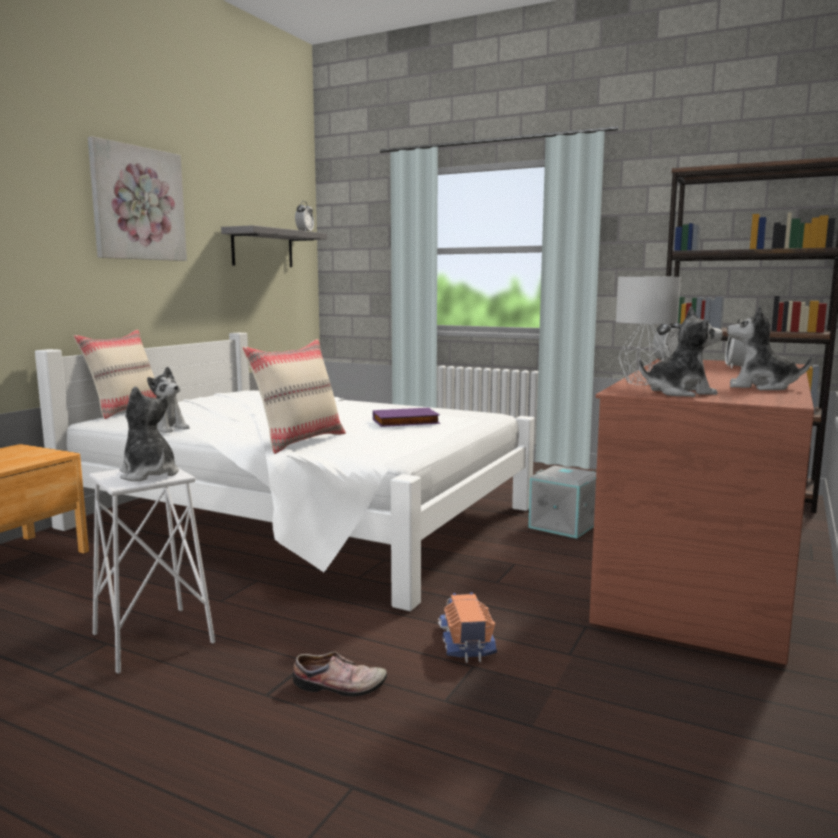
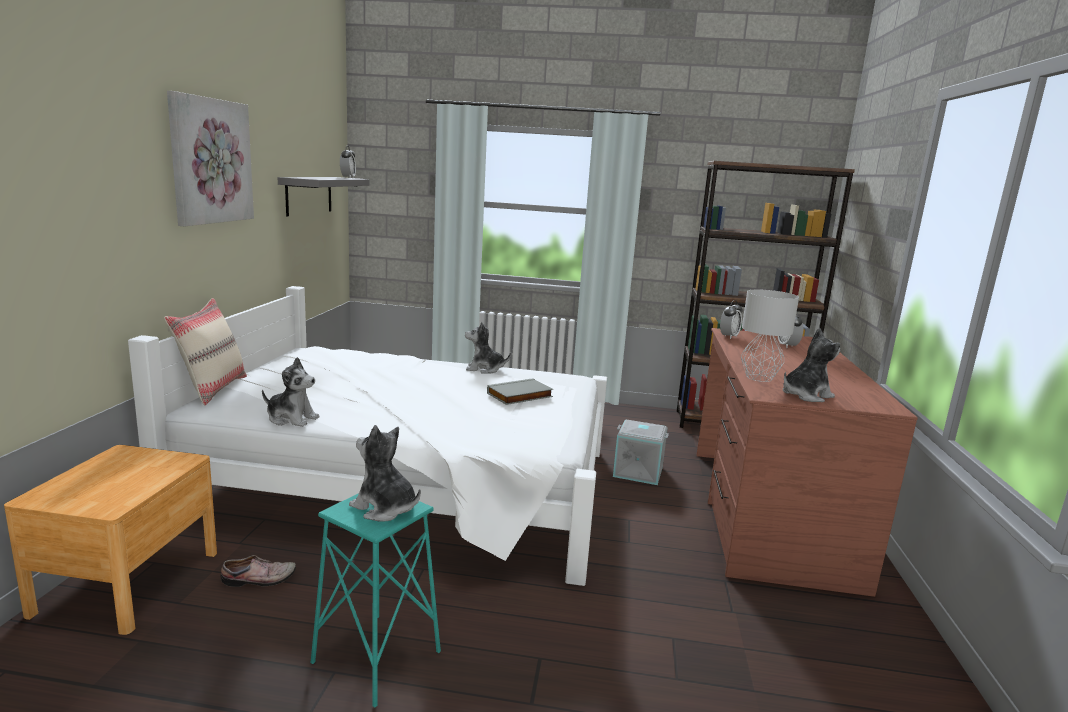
camera: 20 degrees left, 5 degrees up
white stool [89,468,215,674] -> turquoise stool [311,493,441,708]
beige pillow [242,339,346,454] -> none
shoe [293,652,387,696] -> shoe moved to [221,555,296,587]
purple book [373,408,440,427] -> grey book [487,378,553,405]
toy truck [438,593,497,663] -> none
plush toy [727,305,812,390] -> plush toy moved to [465,321,511,374]

